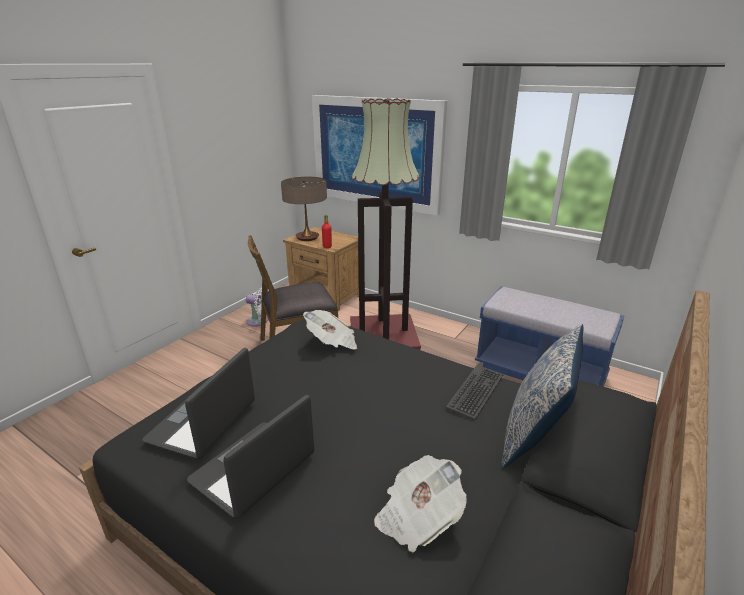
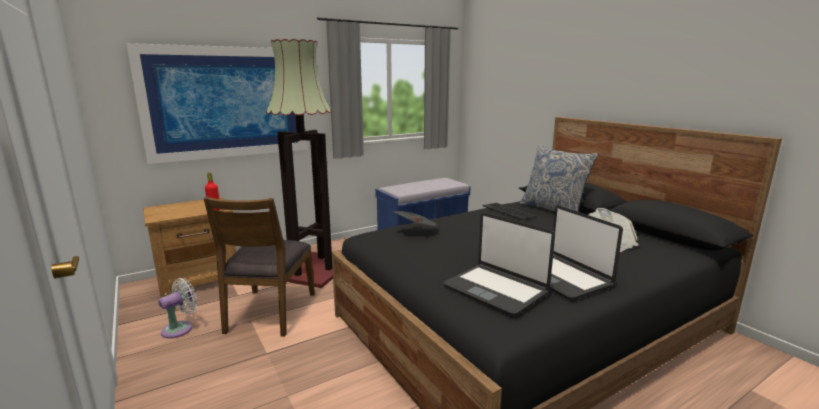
camera: 65 degrees left, 10 degrees down
table lamp [281,177,327,241] -> none

